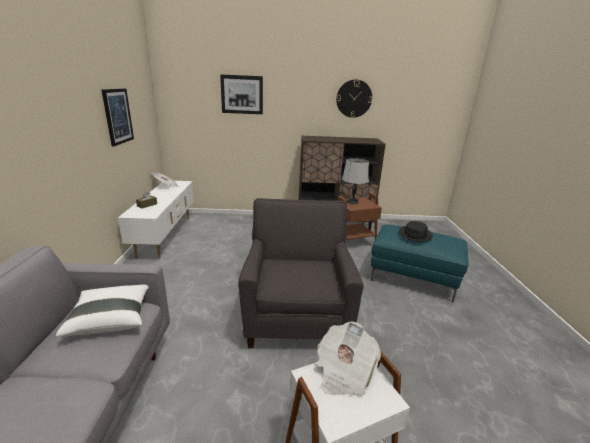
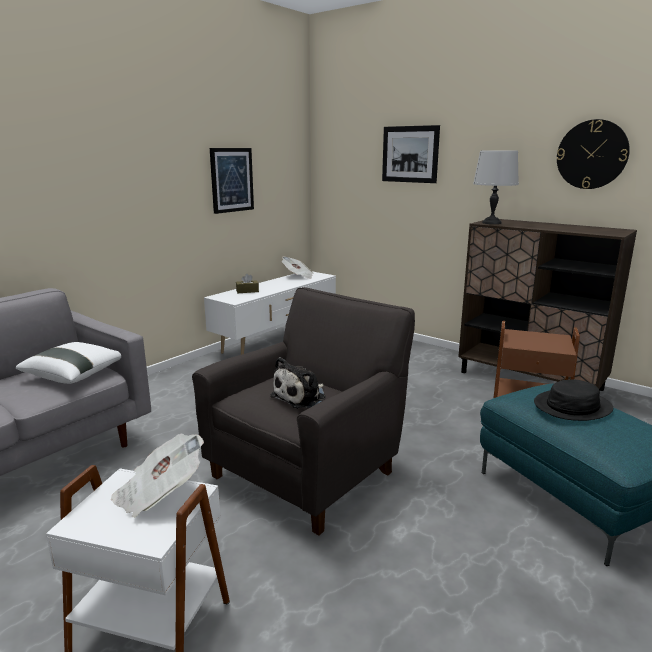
camera: 40 degrees right, 5 degrees down
grey table lamp [342,158,369,204] -> grey table lamp moved to [473,150,519,224]
none -> plush toy [270,357,326,408]

